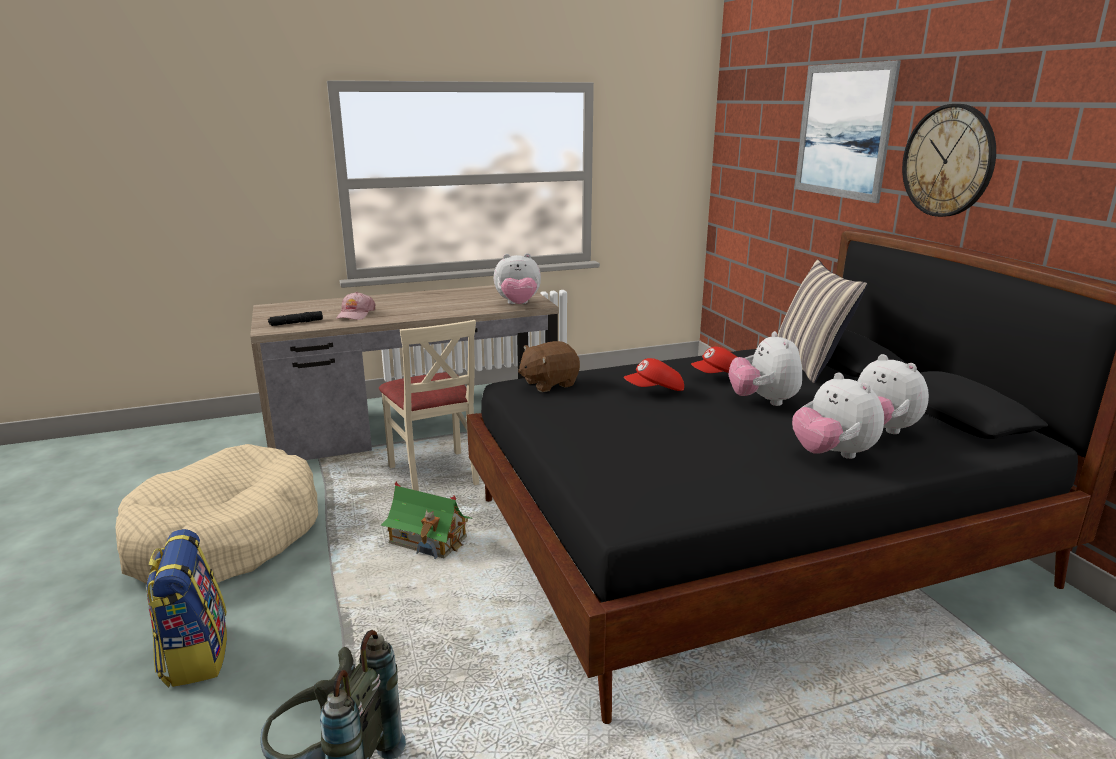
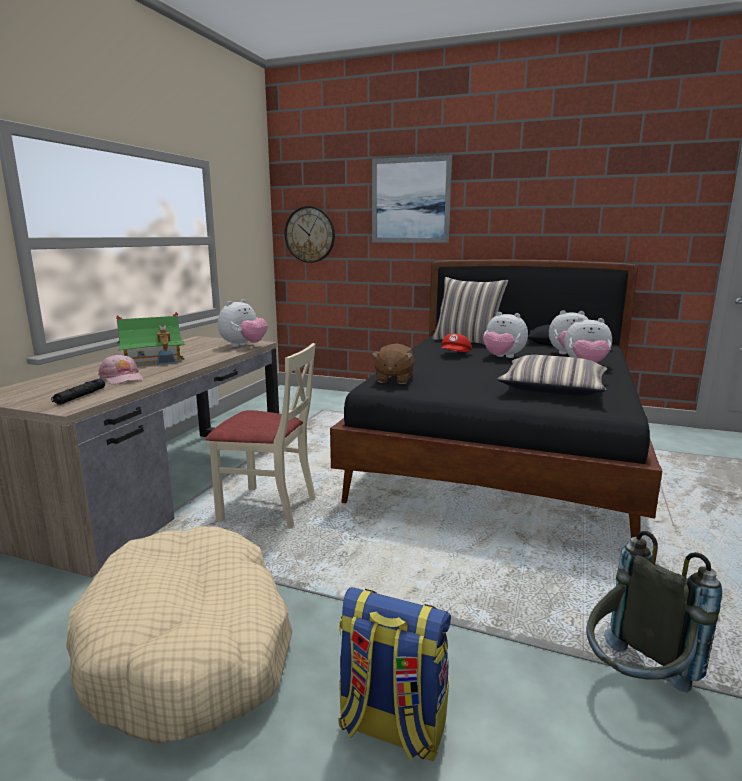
camera: 50 degrees left, 5 degrees down
toy house [381,481,472,559] -> toy house moved to [116,312,185,366]
red cap [624,358,684,391] -> none
wall clock [902,104,996,217] -> wall clock moved to [285,206,335,263]
none -> pillow [497,355,607,396]

